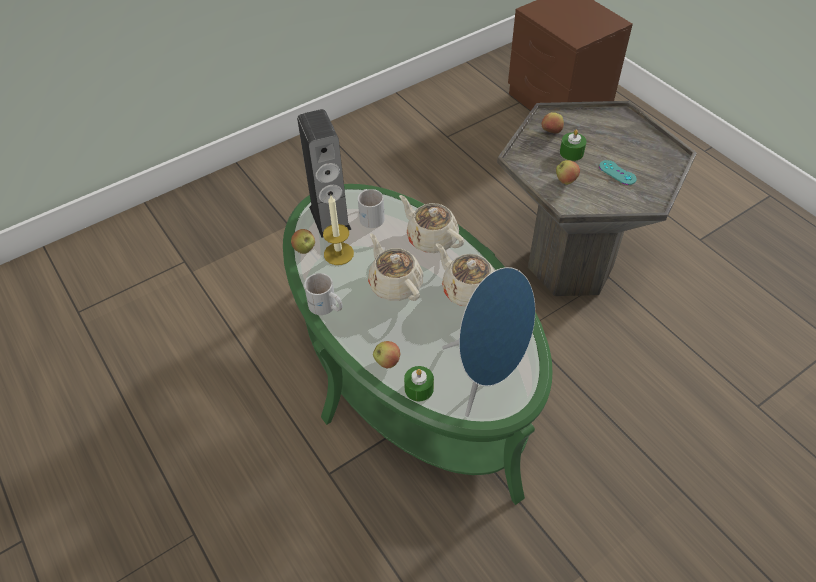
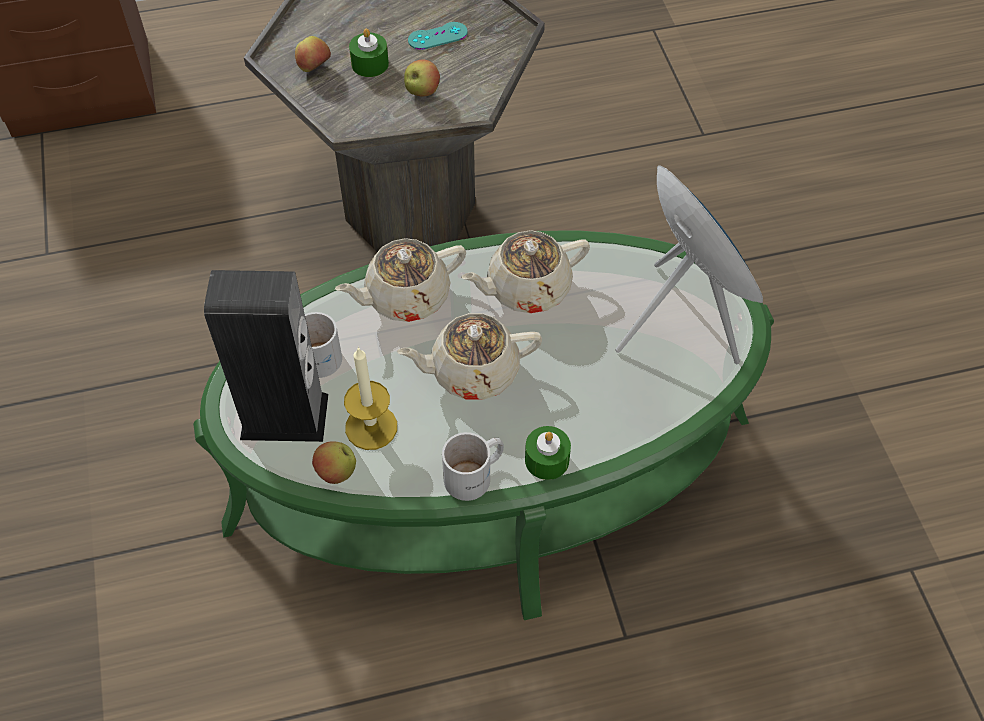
camera: 70 degrees left, 5 degrees up
apple [373,341,400,368] -> none
green candle [404,366,434,401] -> green candle moved to [525,426,571,480]

